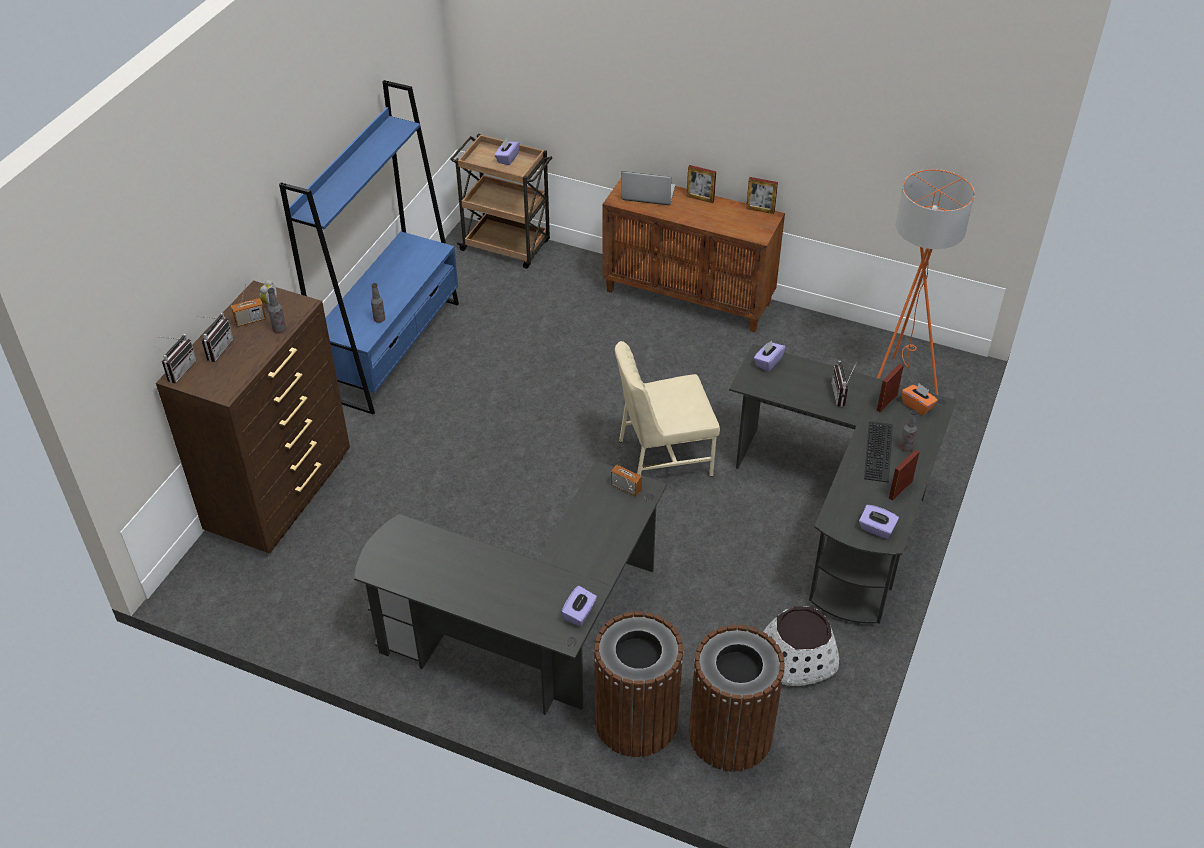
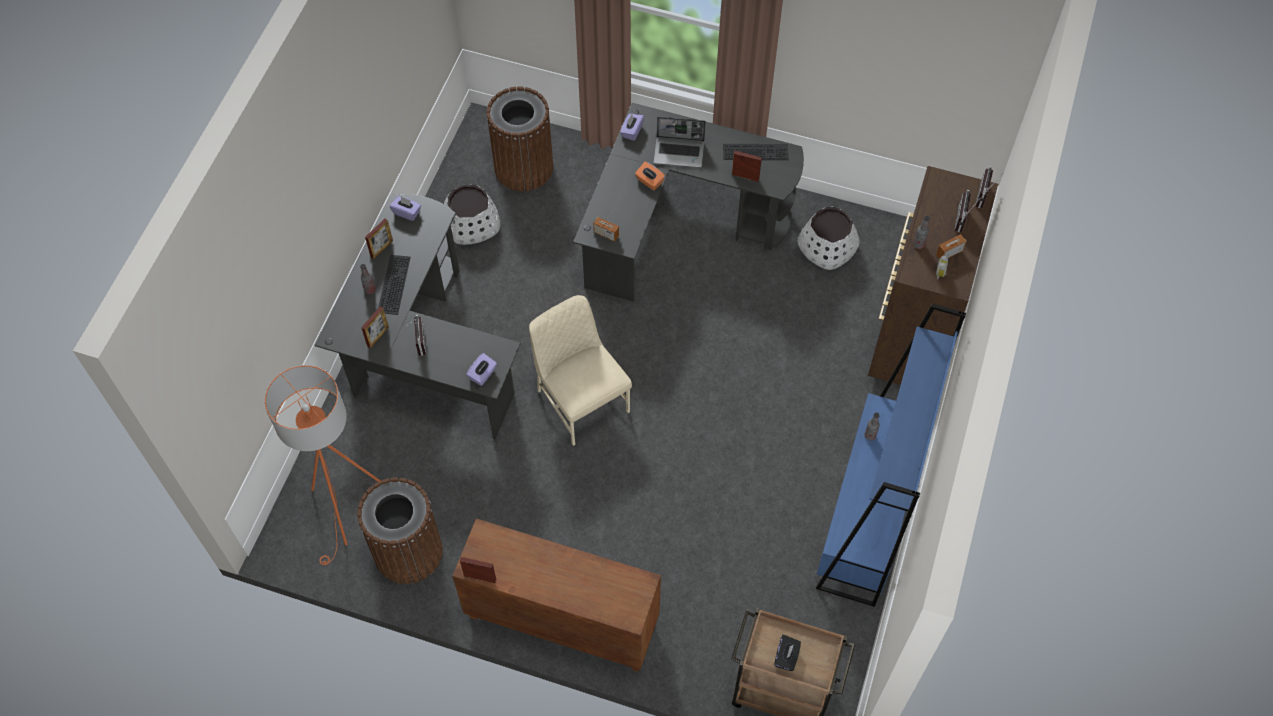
camera: 175 degrees right, 15 degrees up
purple tissue box [495,138,520,165] -> black tissue box [774,635,801,671]
brown trash can [594,611,684,757] -> brown trash can moved to [357,477,443,584]
beige chair [615,341,720,477] -> beige chair turned 105 degrees counterclockwise [529,295,632,446]
laptop [621,171,675,205] -> laptop moved to [654,117,706,168]
picture frame [687,165,716,203] -> picture frame moved to [732,151,762,182]
orange tissue box [902,384,938,415] -> orange tissue box moved to [635,162,665,190]
none -> keyboard [723,144,789,160]
none -> white planter [797,206,859,270]

